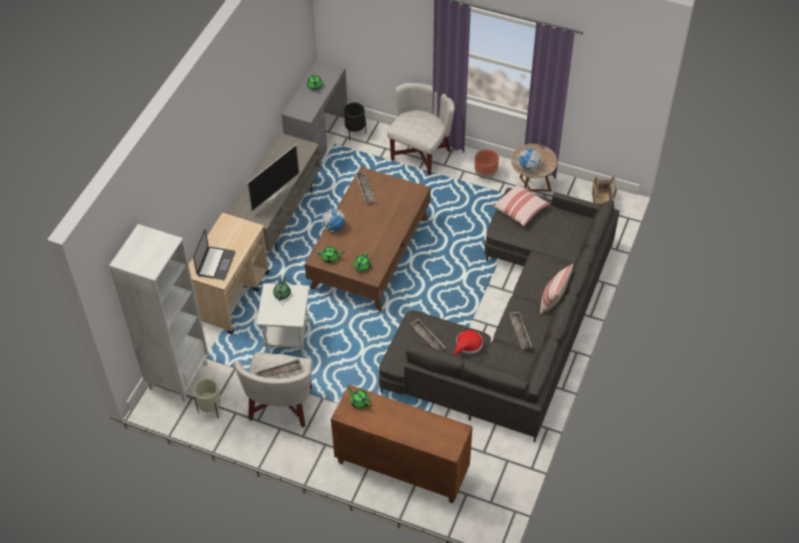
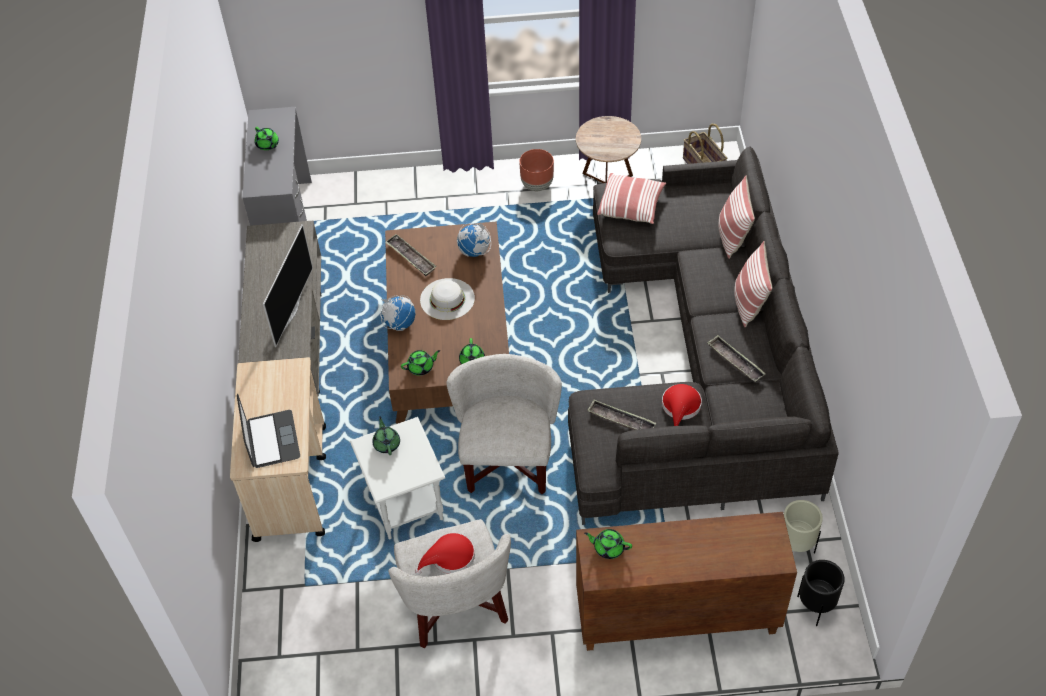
camera: 25 degrees left, 0 degrees up
white bookcase [109,224,209,402] -> none
beige planter [193,378,221,418] -> beige planter moved to [784,500,823,553]
tray [255,359,303,378] -> red hat [415,533,475,575]
black planter [344,102,366,141] -> black planter moved to [797,560,845,626]
white armchair [387,83,455,175] -> white armchair moved to [446,354,562,494]
globe [519,147,541,170] -> globe moved to [457,222,491,257]
none -> white hat [420,278,475,320]
none -> pillow [719,175,755,259]

